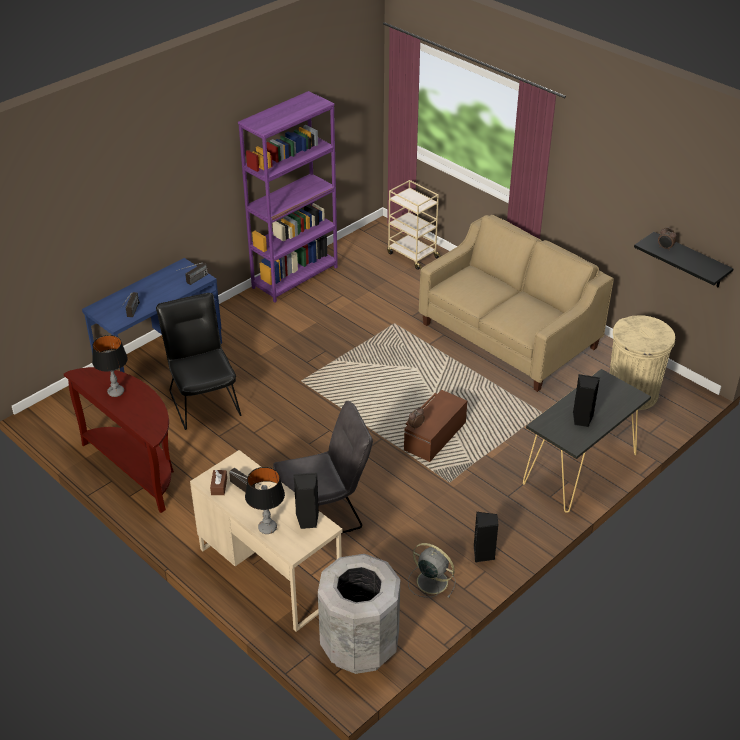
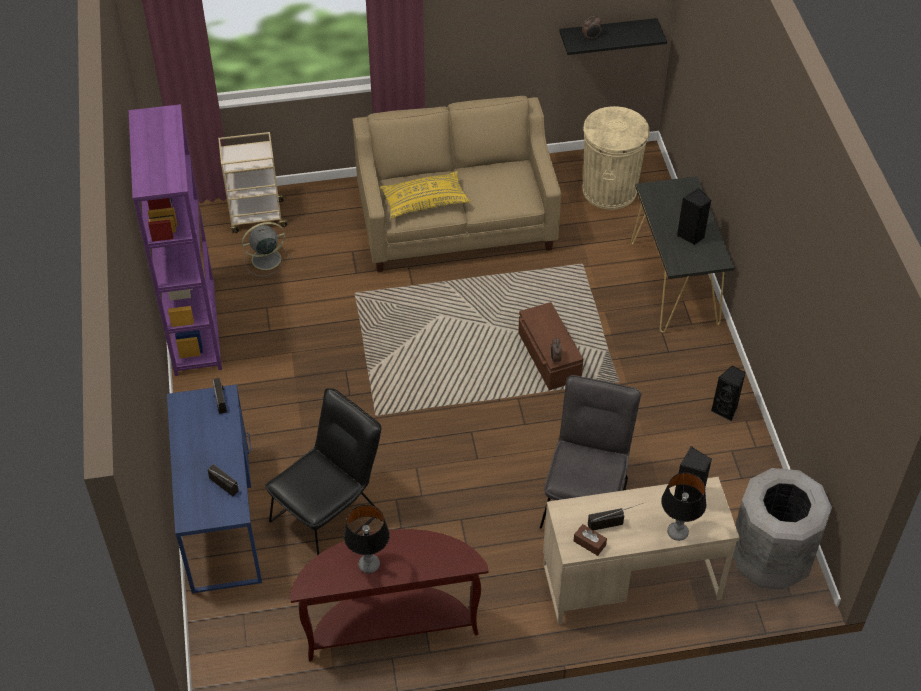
camera: 55 degrees left, 10 degrees up
black chair [156,293,241,430] -> black chair turned 120 degrees clockwise [265,388,381,555]
grey fan [408,543,456,598] -> grey fan moved to [242,222,291,277]
none -> yellow pillow [380,171,470,218]

